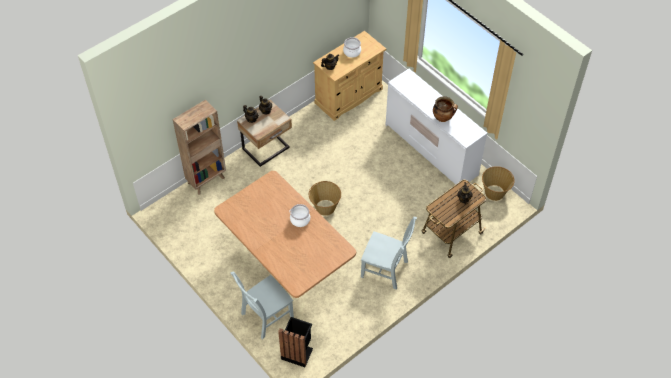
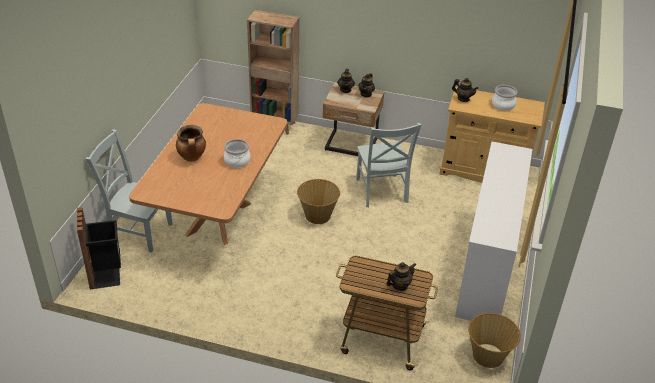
camera: 55 degrees right, 15 degrees down
grey chair [361,217,417,290] -> grey chair moved to [356,123,421,207]
cooking pot [433,96,458,122] -> cooking pot moved to [176,125,206,162]

